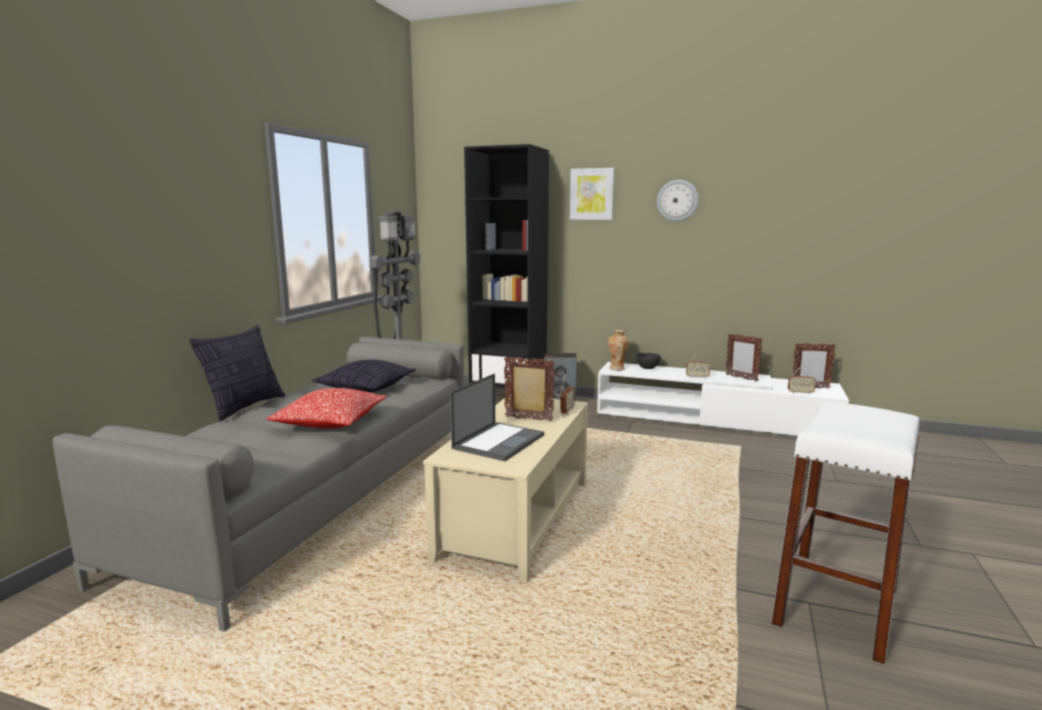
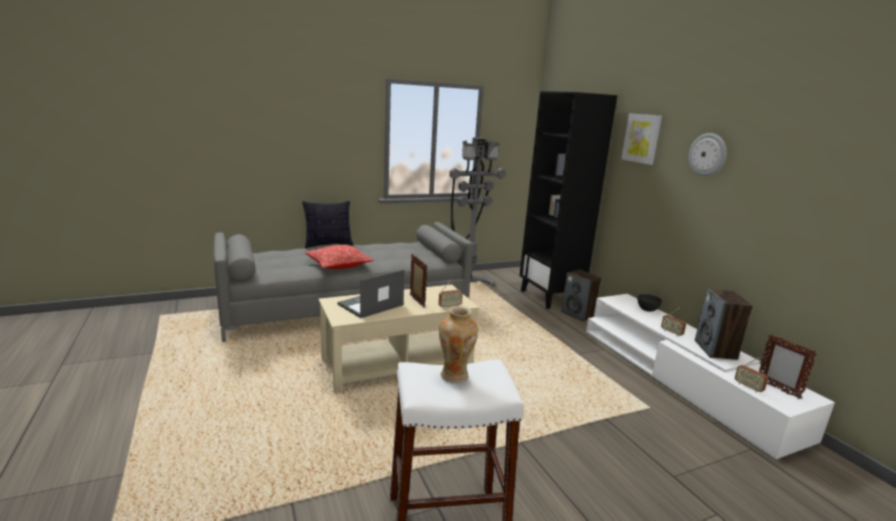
camera: 45 degrees right, 5 degrees up
pillow [312,360,416,392] -> none
laptop [450,374,544,461] -> laptop turned 150 degrees clockwise [338,270,405,318]
vase [608,330,629,371] -> vase moved to [439,306,478,383]
picture frame [726,333,762,381] -> speaker [695,289,753,360]

